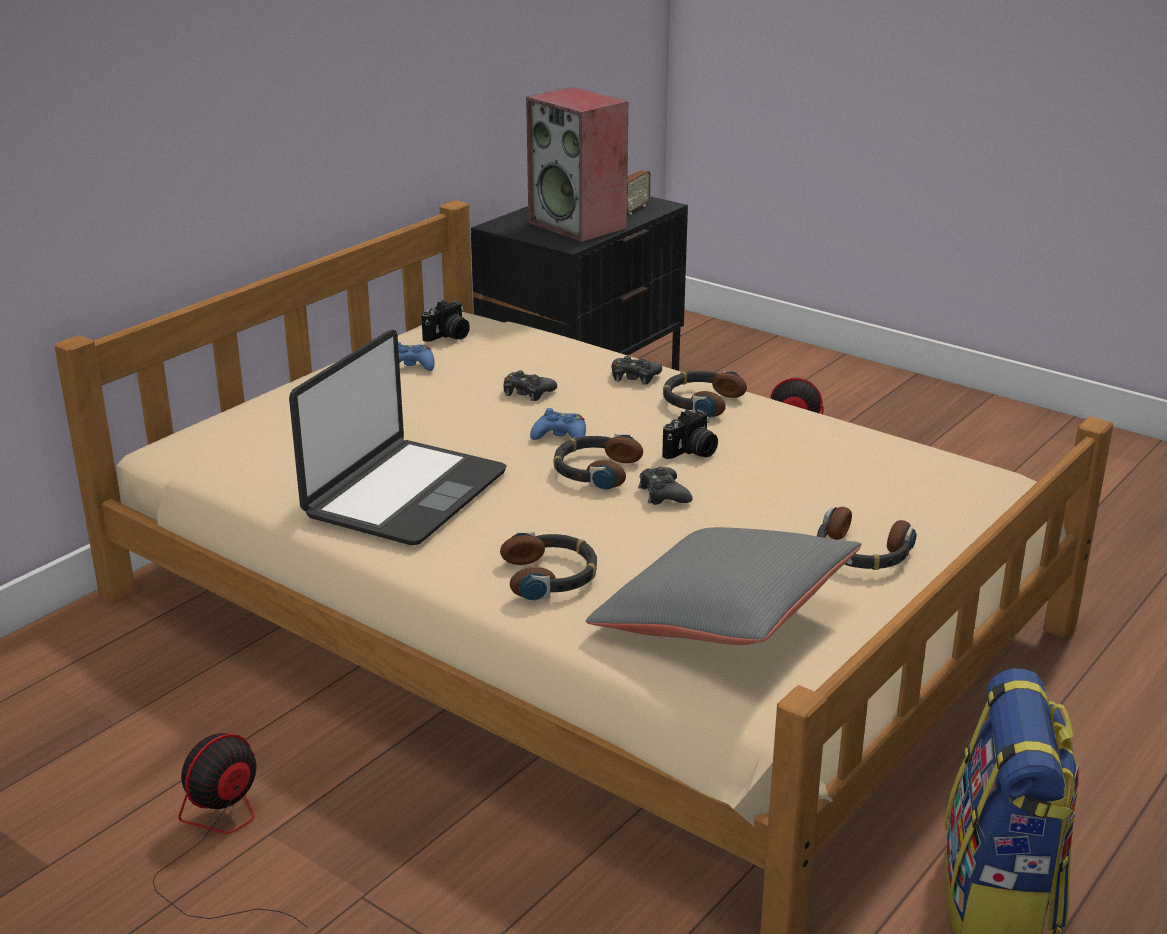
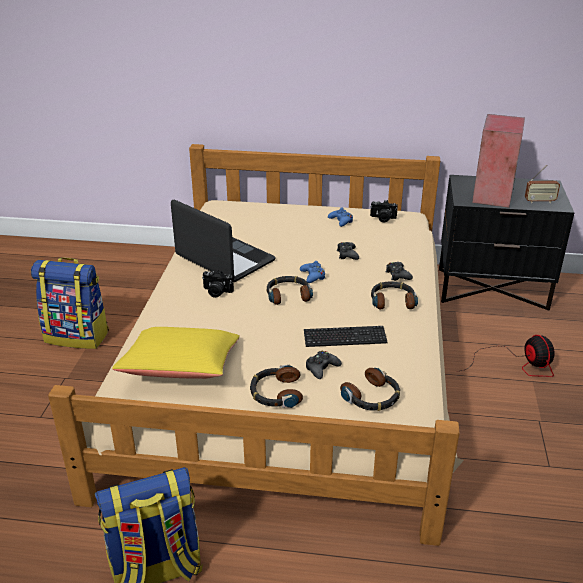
camera: 60 degrees right, 5 degrees up
fan [153,733,307,927] -> backpack [31,258,109,349]
laptop [289,330,507,545] -> laptop turned 135 degrees counterclockwise [171,199,276,282]
headphones [500,532,597,601] -> headphones moved to [340,367,400,411]
grey pillow [586,527,862,645] -> yellow pillow [112,327,240,379]
black game controller [638,467,693,505] -> black game controller moved to [306,351,342,379]
camera [662,410,718,459] -> camera moved to [202,270,234,298]
none -> keyboard [304,326,388,347]

